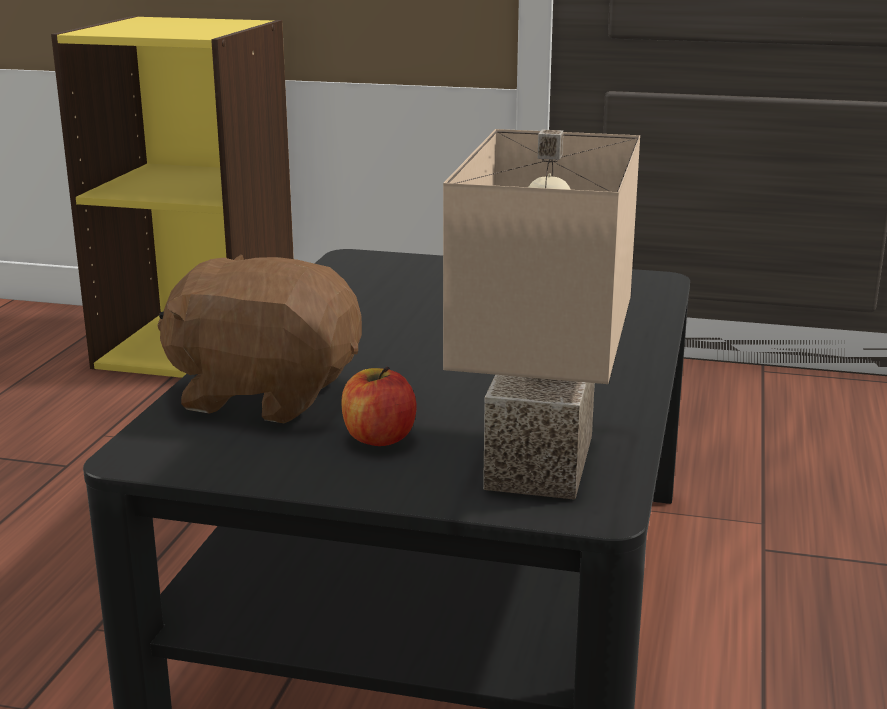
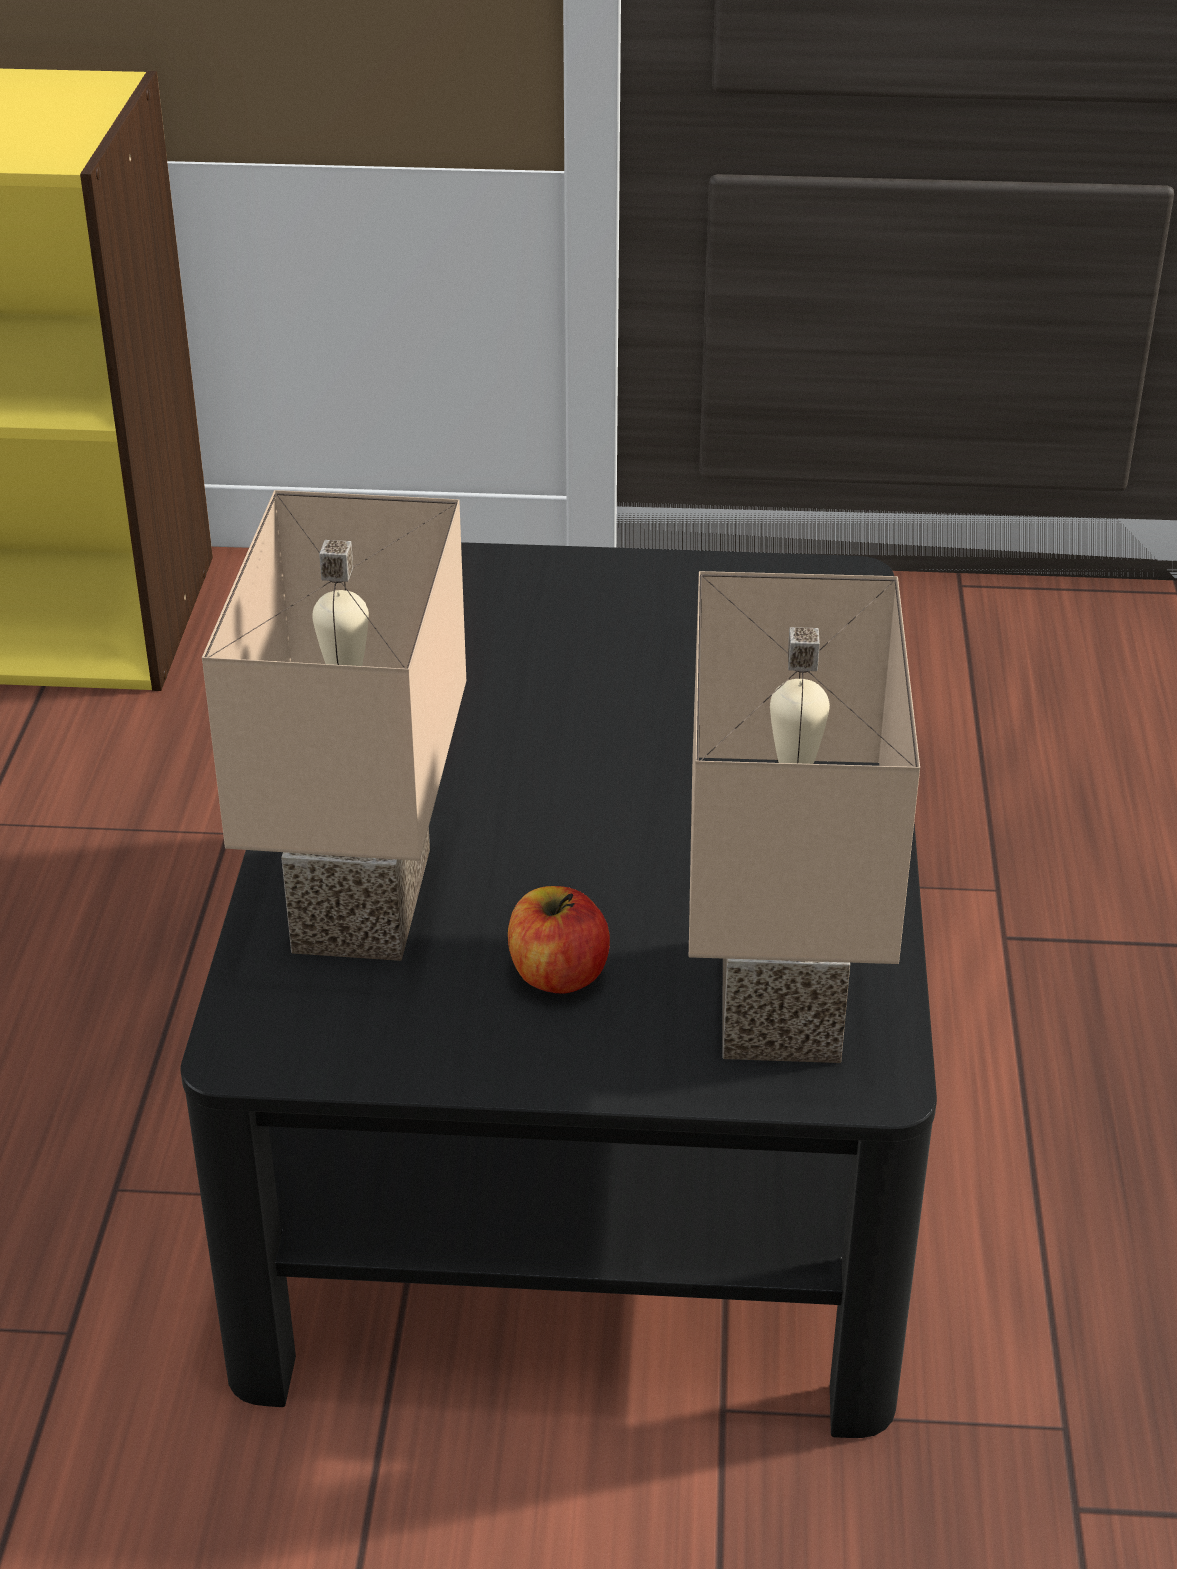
camera: 10 degrees left, 15 degrees up
brown plush toy [158,254,362,423] -> beige table lamp [202,490,466,961]

